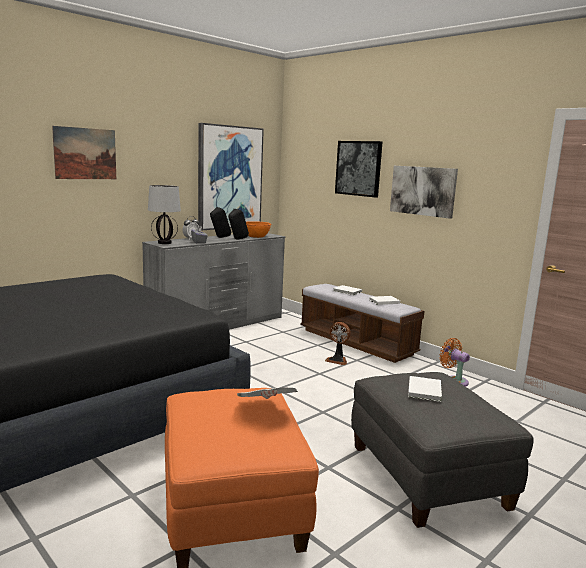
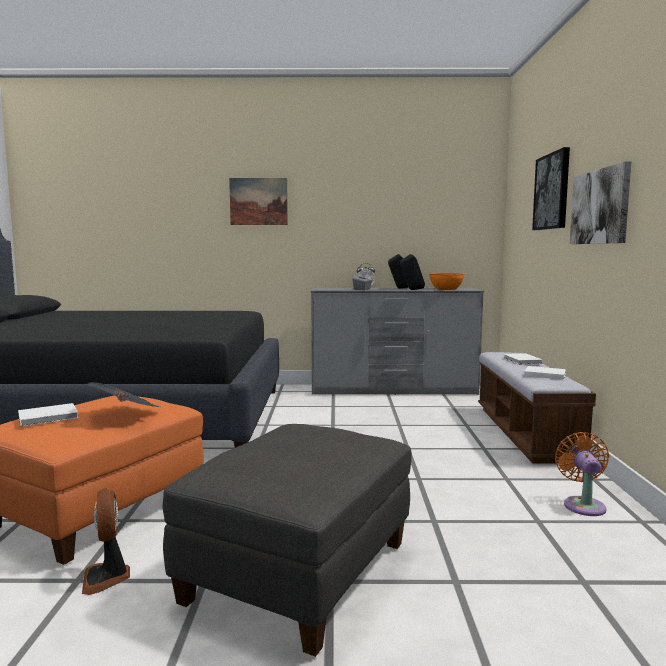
camera: 45 degrees right, 5 degrees down
table lamp [148,185,181,244] -> none
picture [198,123,264,230] -> none
fan [325,322,351,365] -> fan moved to [82,488,130,595]
white book [408,376,442,402] -> white book moved to [18,403,78,427]

